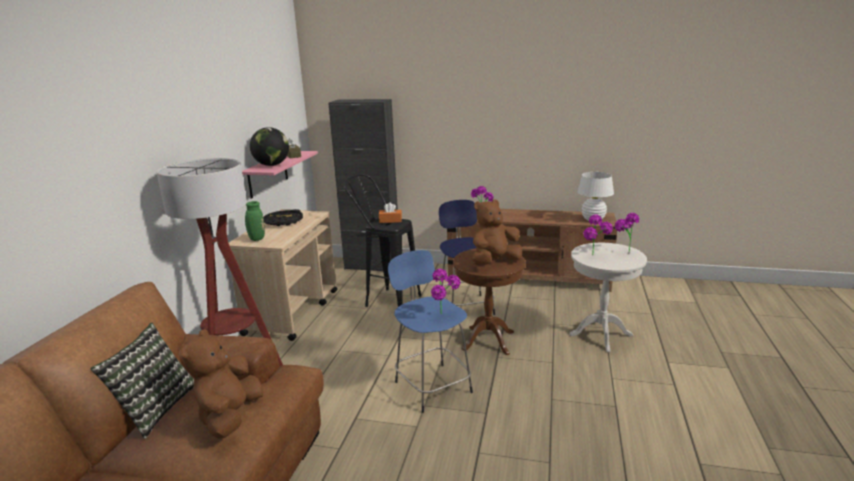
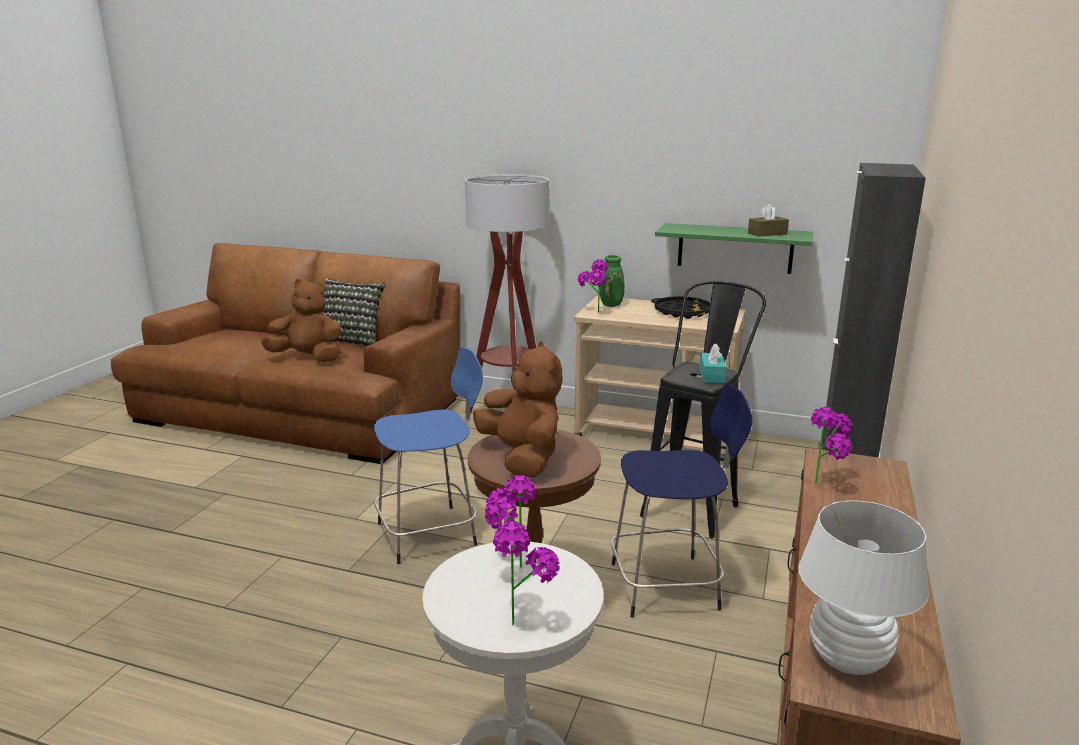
camera: 95 degrees right, 0 degrees up
pink shelf [242,151,318,198] -> green shelf [655,223,813,274]
globe [250,127,289,166] -> none
orange tissue box [379,202,402,223] -> turquoise tissue box [700,344,726,383]
potted plant [431,268,461,314] -> potted plant moved to [577,259,608,313]

